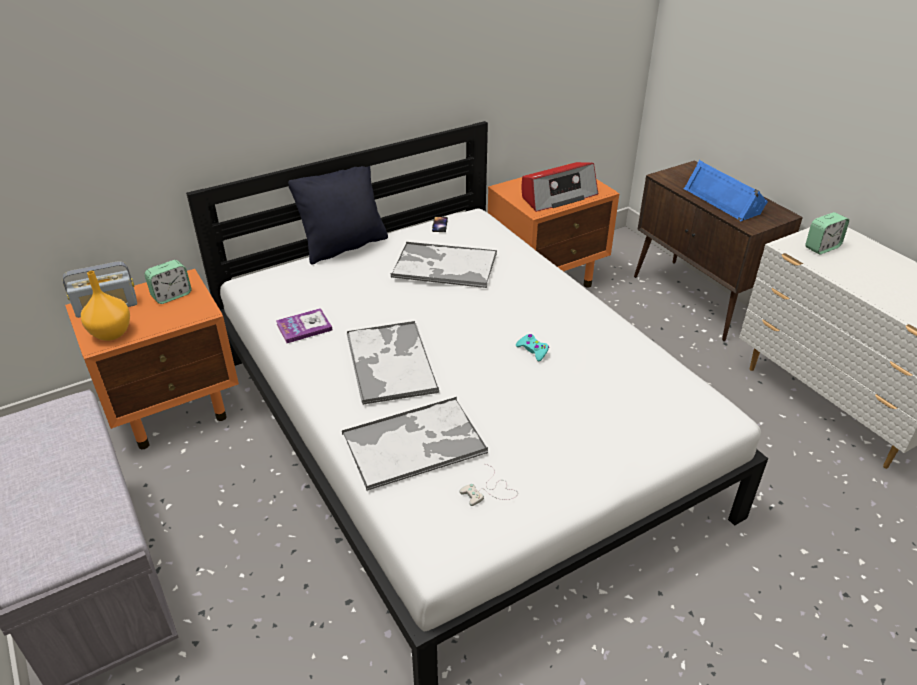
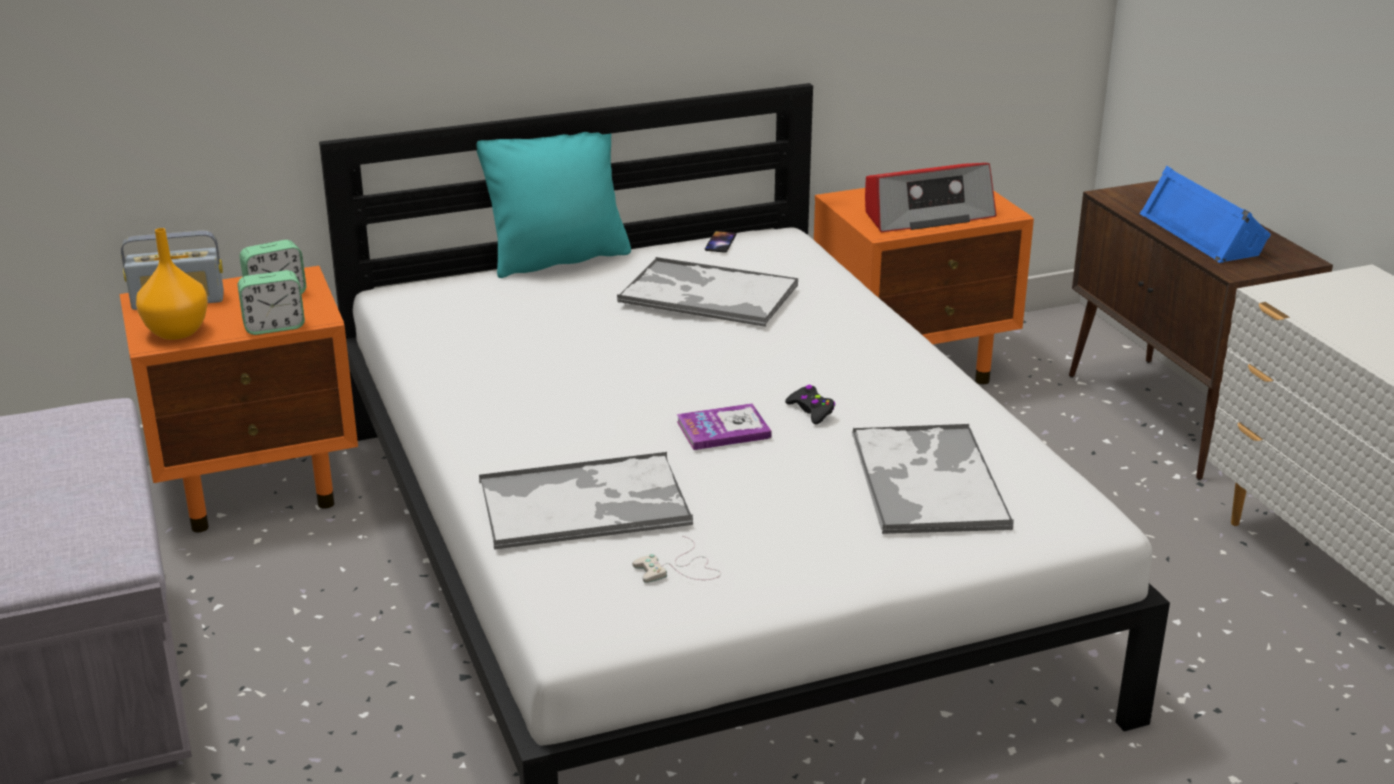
camera: 10 degrees right, 10 degrees down
book [276,308,332,343] -> book moved to [676,403,772,450]
black pillow [288,166,388,265] -> turquoise pillow [476,132,631,278]
tray [347,321,439,405] -> tray moved to [852,424,1014,534]
turquoise game controller [516,334,549,361] -> black game controller [785,385,835,424]
alarm clock [805,212,849,254] -> alarm clock moved to [237,270,305,335]

